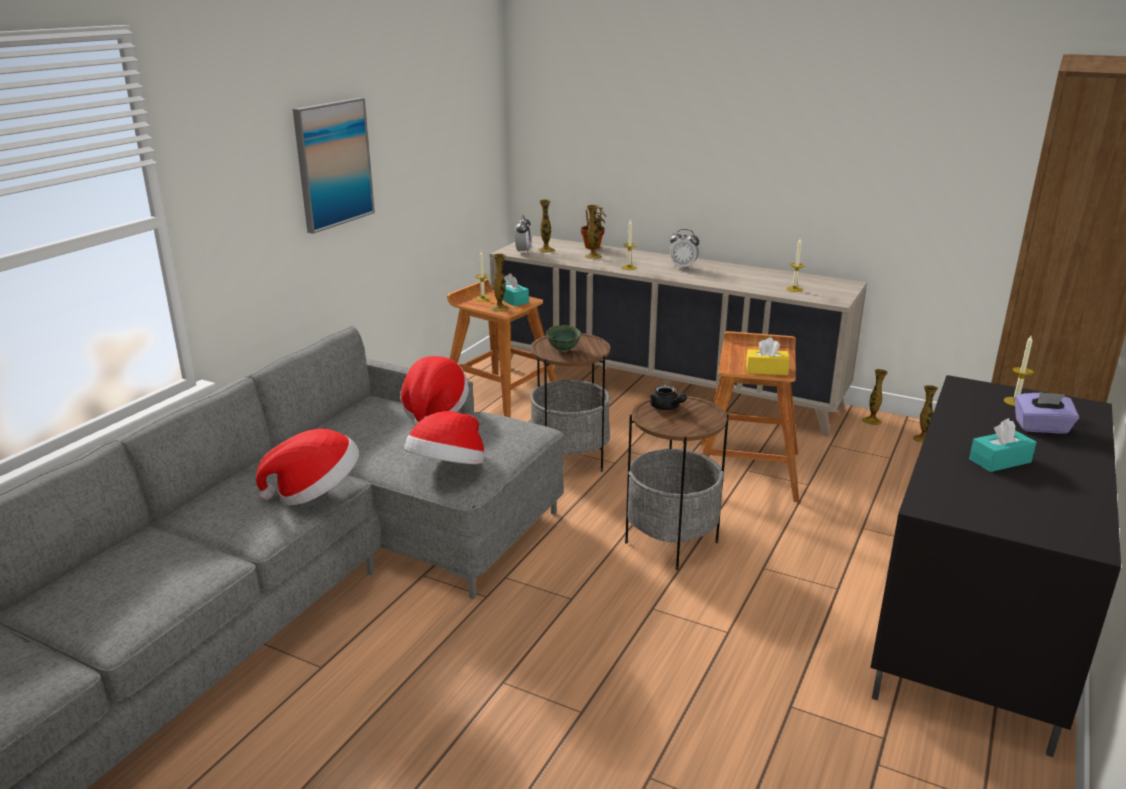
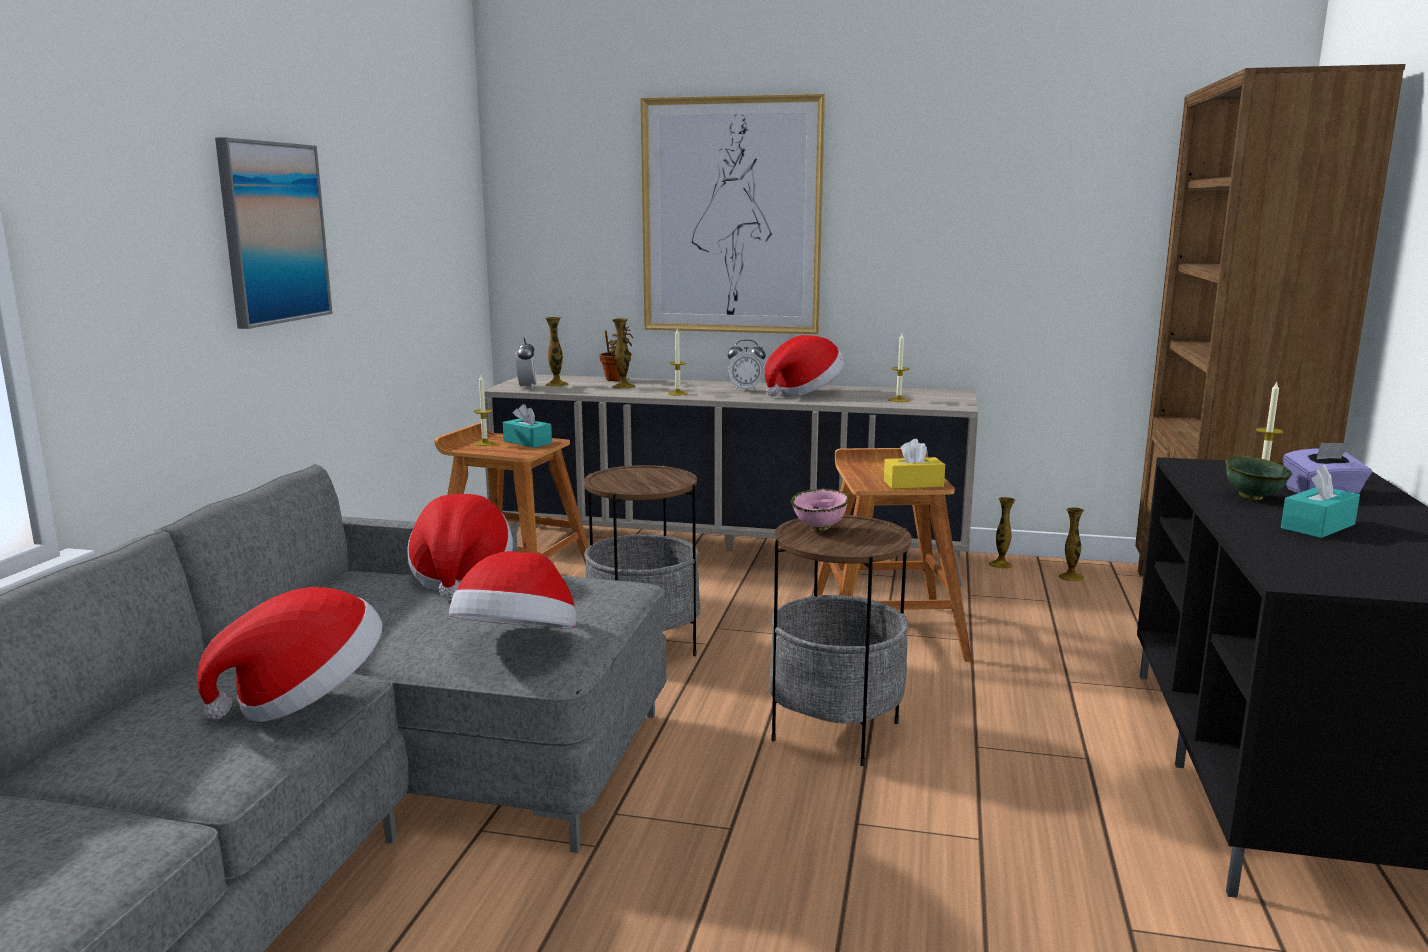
camera: 15 degrees left, 10 degrees down
vase [490,253,509,312] -> none
green bowl [546,325,581,352] -> green bowl moved to [1225,456,1292,500]
black teapot [650,385,687,410] -> pink bowl [791,489,849,531]
none -> picture [640,94,825,334]
none -> hat [764,335,844,397]

